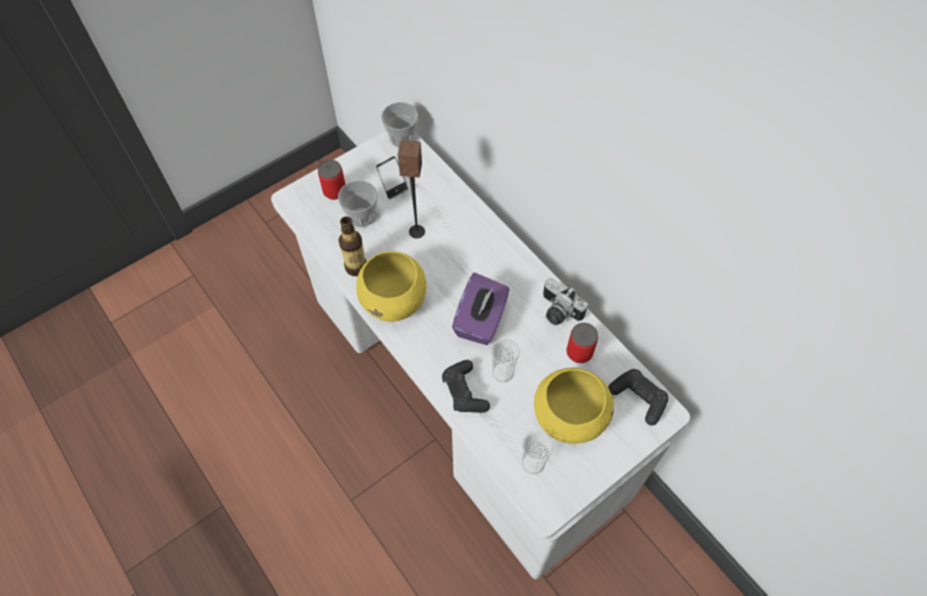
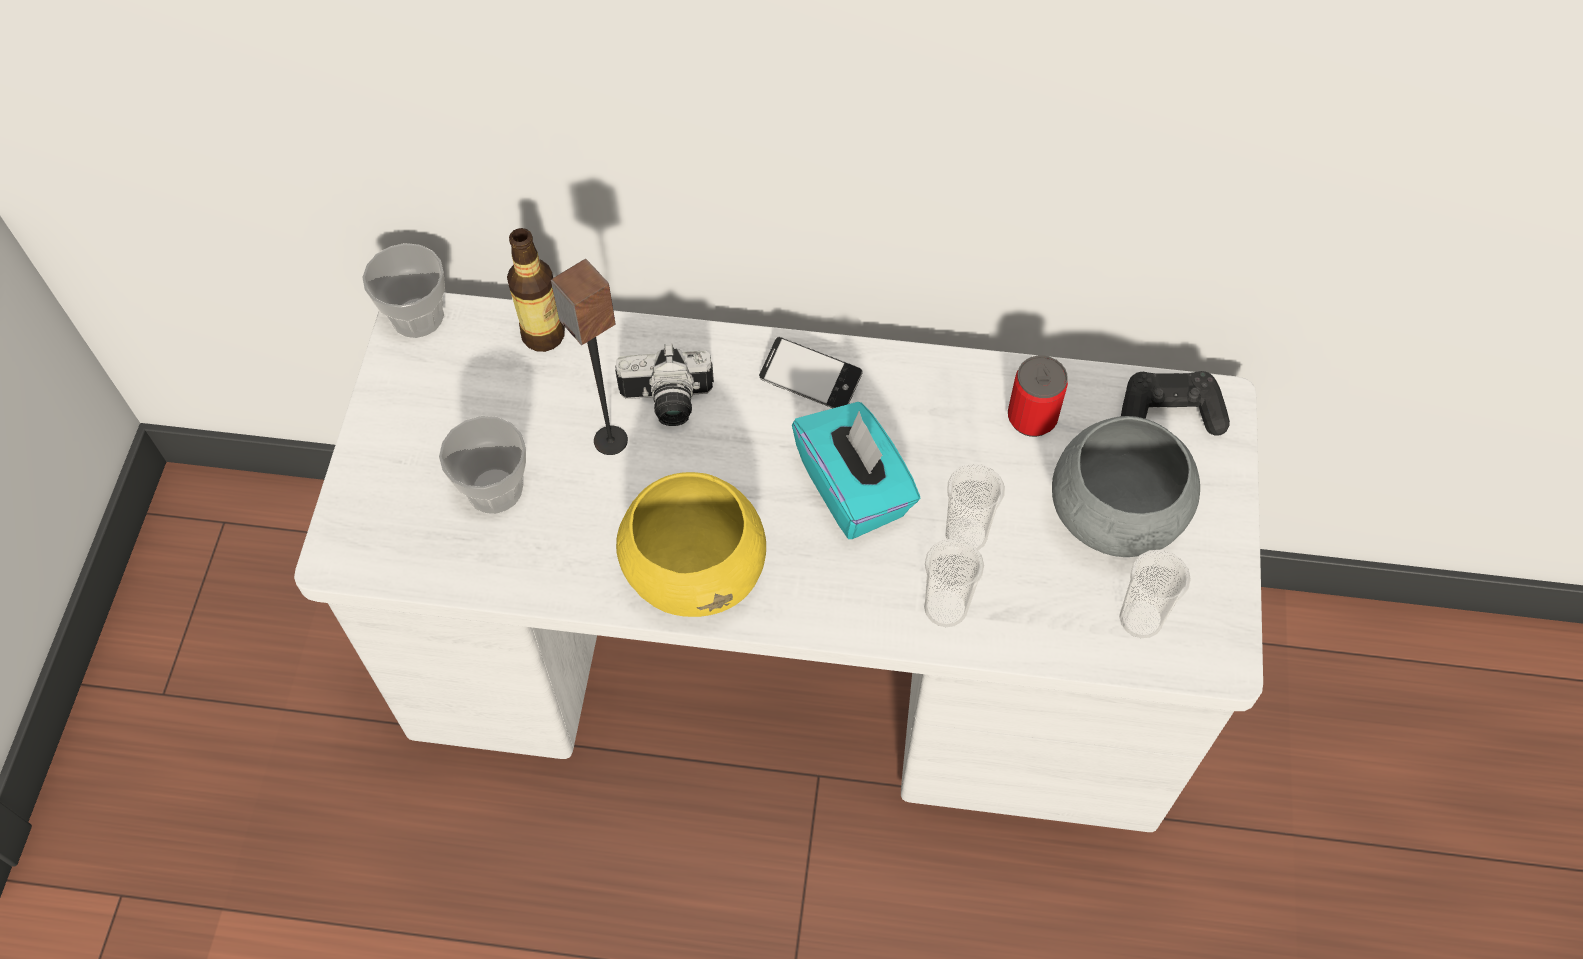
camera: 45 degrees left, 0 degrees up
can [318,160,346,200] -> none
bottle [338,216,367,276] -> bottle moved to [507,228,565,352]
phone [376,156,408,199] -> phone moved to [759,337,863,408]
black game controller [442,360,490,413] -> cup [924,538,984,627]
purple tissue box [452,273,509,345] -> turquoise tissue box [792,402,920,539]
yellow bowl [534,368,614,444] -> grey bowl [1052,416,1200,557]
camera [543,278,588,325] -> camera moved to [615,344,714,426]

